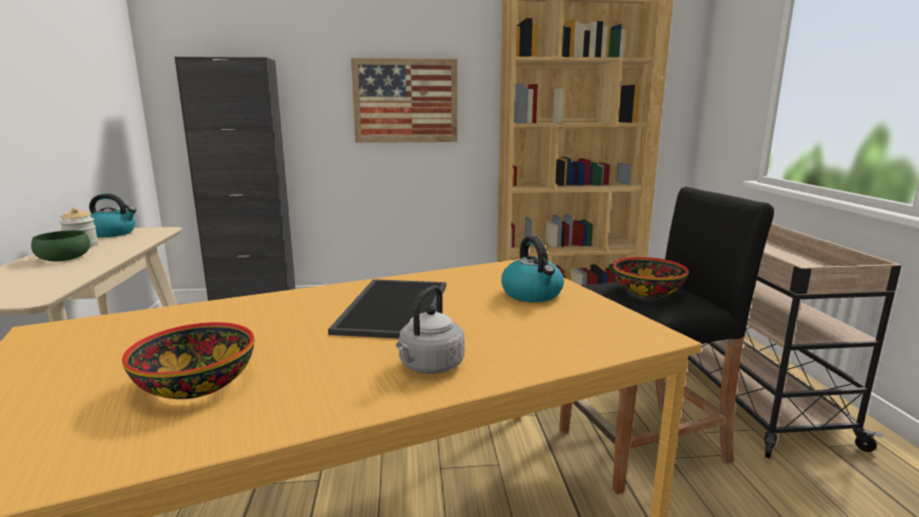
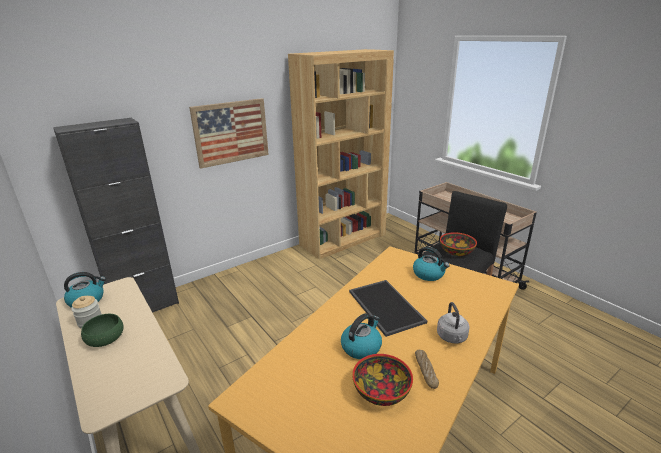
camera: 30 degrees left, 10 degrees up
none -> kettle [341,313,382,359]
none -> bread [415,350,439,389]

